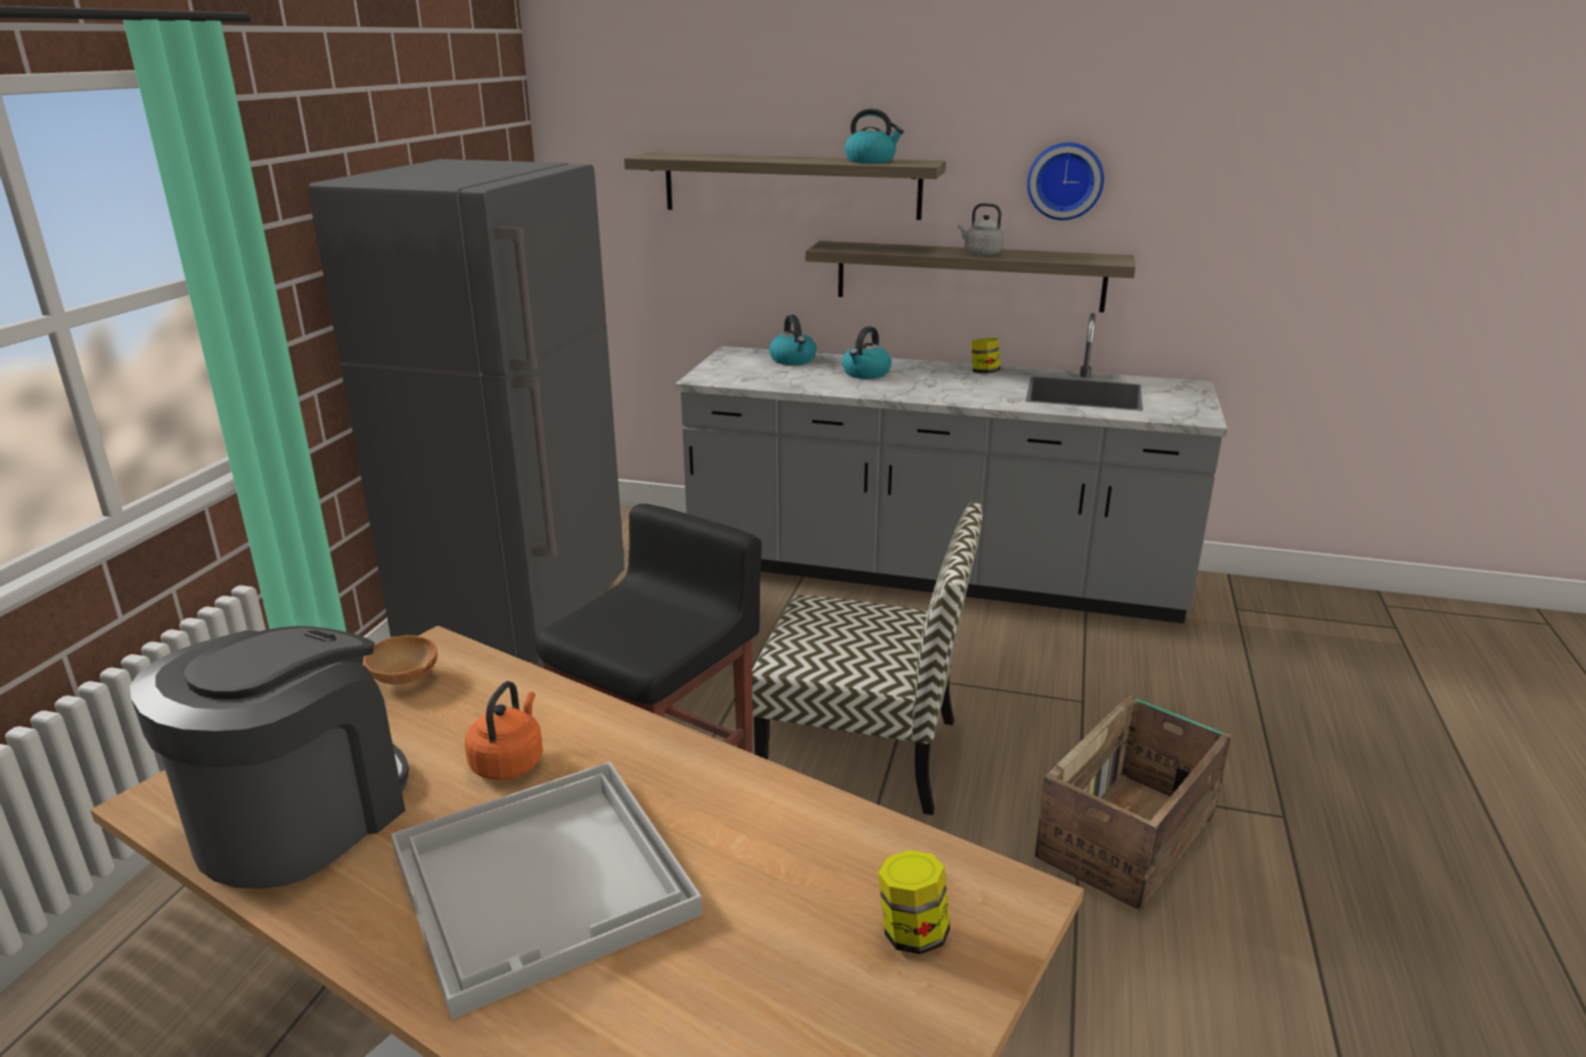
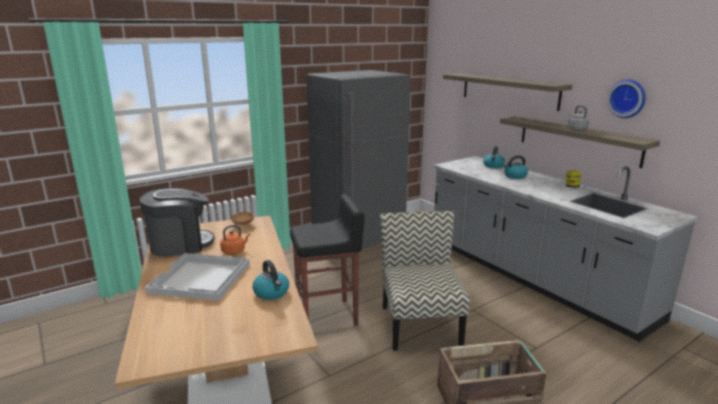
camera: 40 degrees right, 5 degrees down
chair [752,502,983,815] -> chair turned 150 degrees counterclockwise [380,211,470,351]
kettle [845,108,904,163] -> kettle moved to [253,260,289,300]
jar [878,850,950,955] -> none

